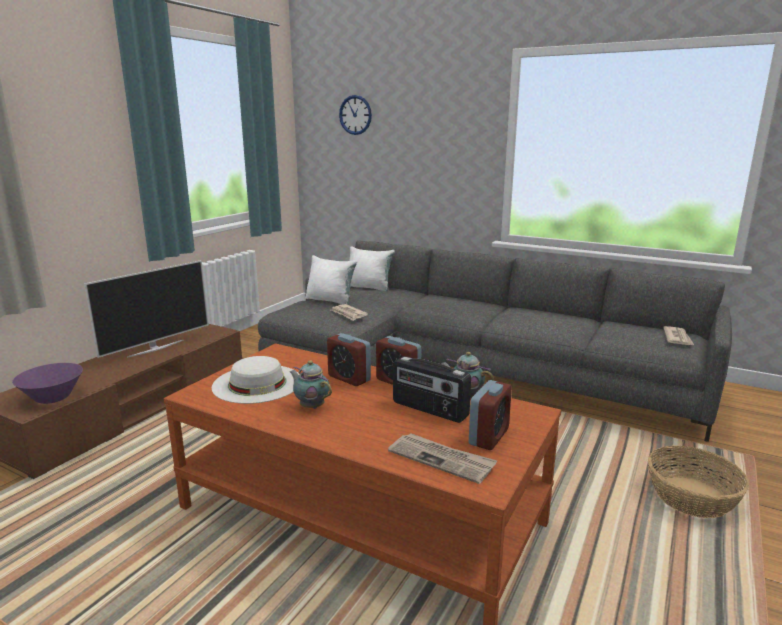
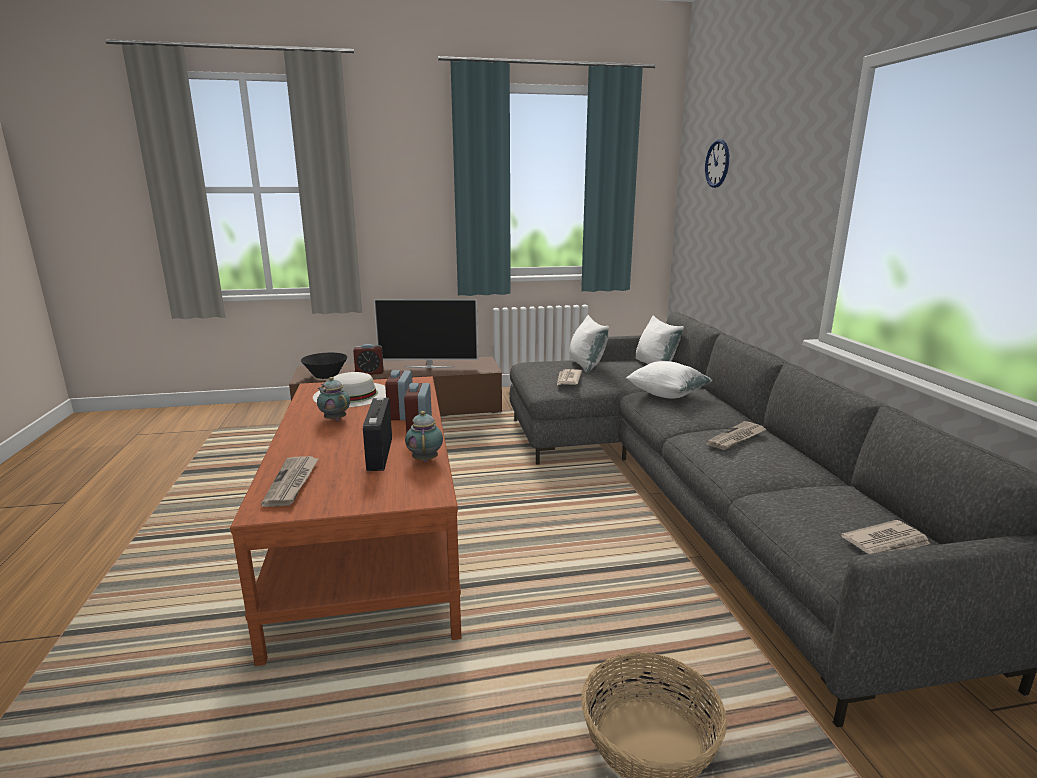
camera: 50 degrees right, 0 degrees up
purple bowl [12,363,83,404] -> black bowl [301,353,348,379]
teapot [290,360,332,409] -> teapot turned 45 degrees counterclockwise [317,377,350,421]
alarm clock [469,380,512,450] -> alarm clock moved to [353,344,384,375]
none -> white pillow [626,361,713,398]
none -> newspaper [706,421,766,450]

